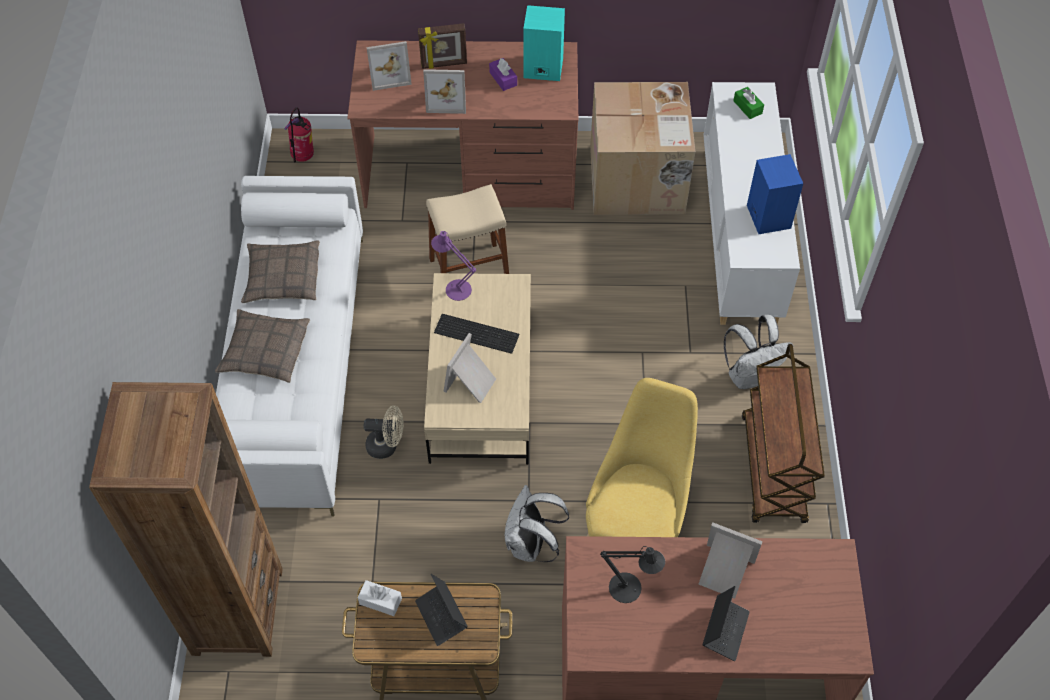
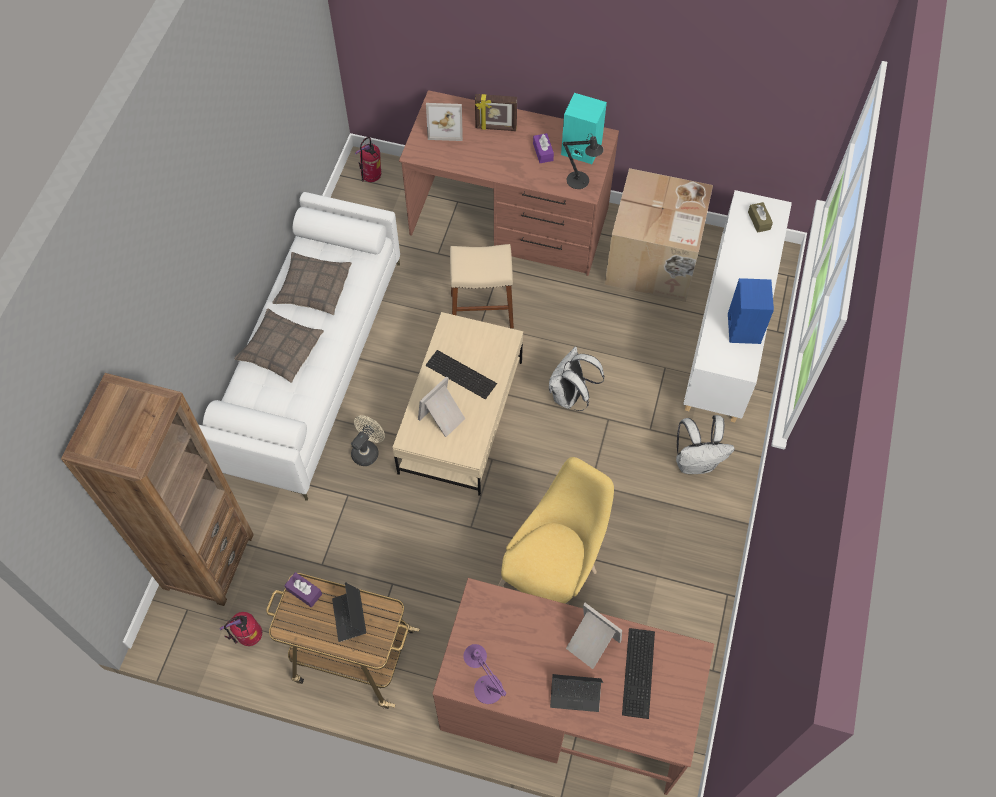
camera: 15 degrees right, 5 degrees up
white tissue box [358,580,402,616] -> purple tissue box [284,572,322,608]
beige fan [364,405,404,459] -> beige fan turned 75 degrees counterclockwise [351,415,385,466]
picture frame [423,69,466,114] -> none
purple table lamp [431,231,476,301] -> purple table lamp moved to [463,644,506,704]
white backpack [505,485,569,562] -> white backpack moved to [549,346,604,411]
black table lamp [600,546,665,603] -> black table lamp moved to [563,133,604,189]
laptop [702,586,749,661] -> laptop turned 60 degrees clockwise [550,674,603,712]
green tissue box [733,87,764,119] -> brown tissue box [748,202,773,233]
brown cart [742,344,825,523] -> none
none -> fire extinguisher [219,612,262,646]
none -> keyboard [622,628,655,719]

